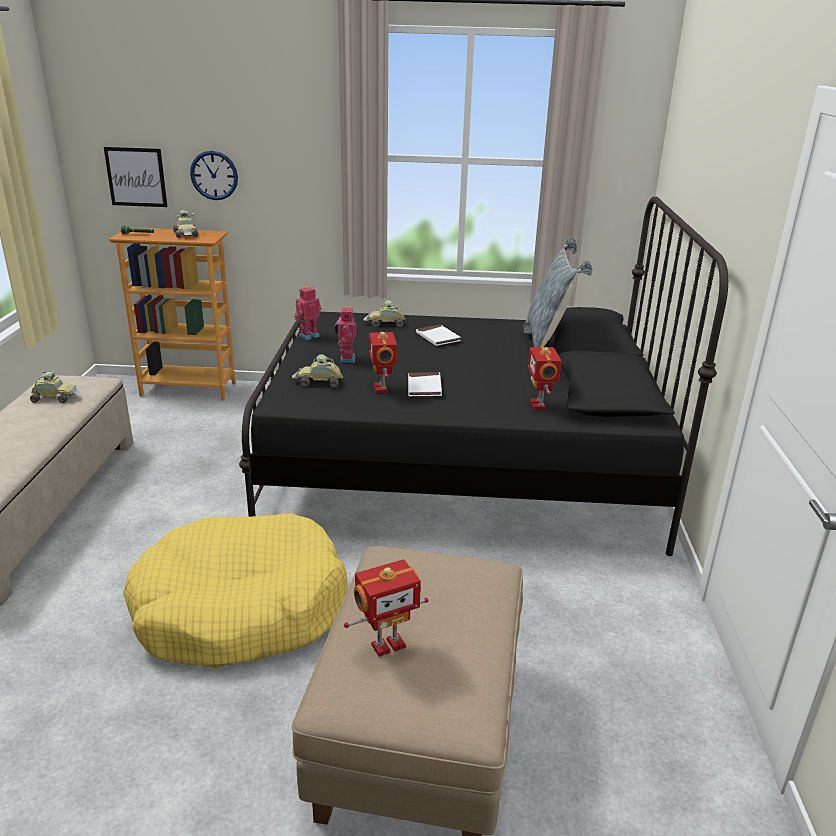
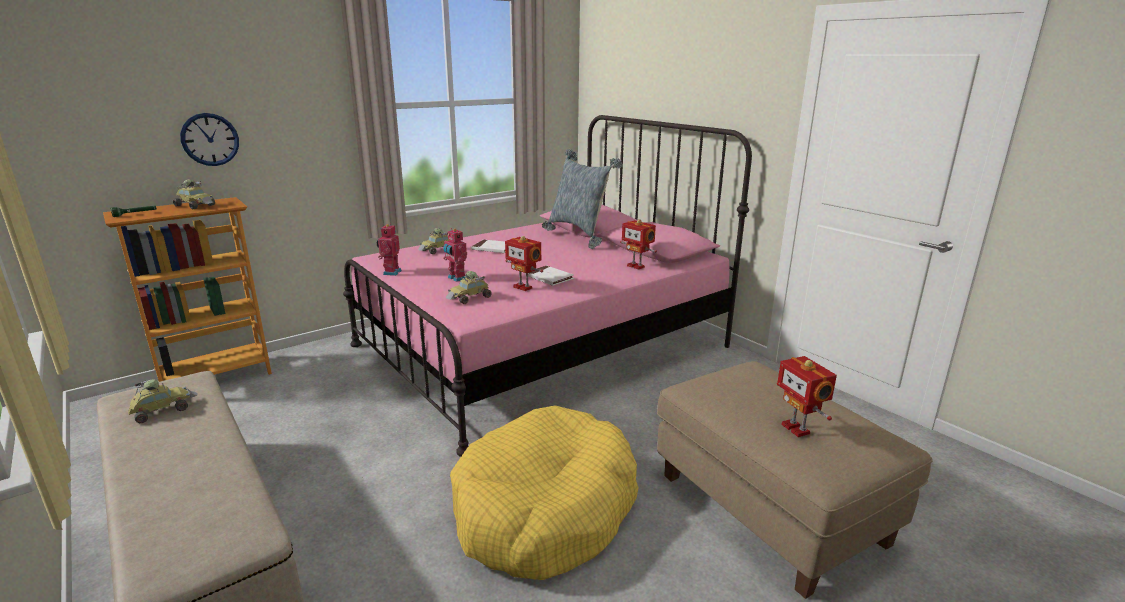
camera: 40 degrees left, 5 degrees down
picture [104,147,167,207] -> none
black bed [239,196,728,556] -> pink bed [343,115,752,457]
toy robot [344,559,428,657] -> toy robot turned 135 degrees clockwise [777,356,837,437]

